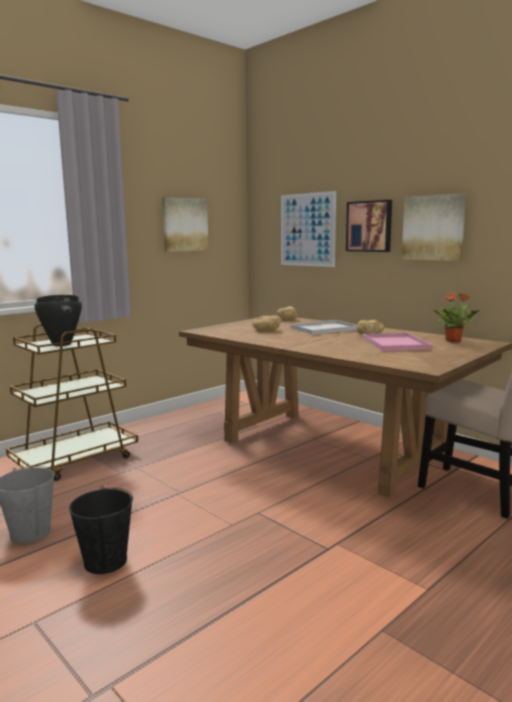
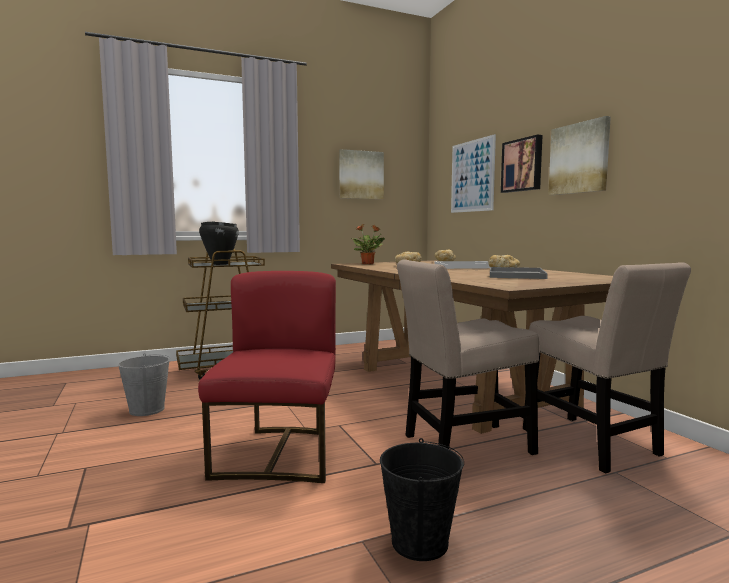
camera: 20 degrees right, 5 degrees down
black bucket [69,486,133,574] -> black bucket moved to [380,438,464,561]
pink tray [363,333,432,351] -> grey tray [490,267,548,279]
potted plant [433,293,480,342] -> potted plant moved to [352,224,385,264]
none -> red chair [198,271,336,483]
none -> beige chair [397,259,540,455]

